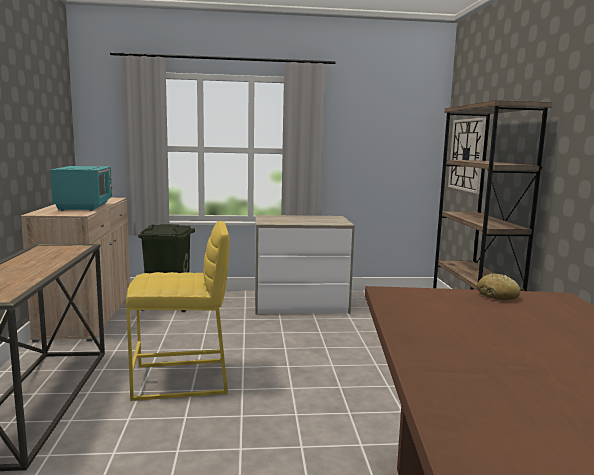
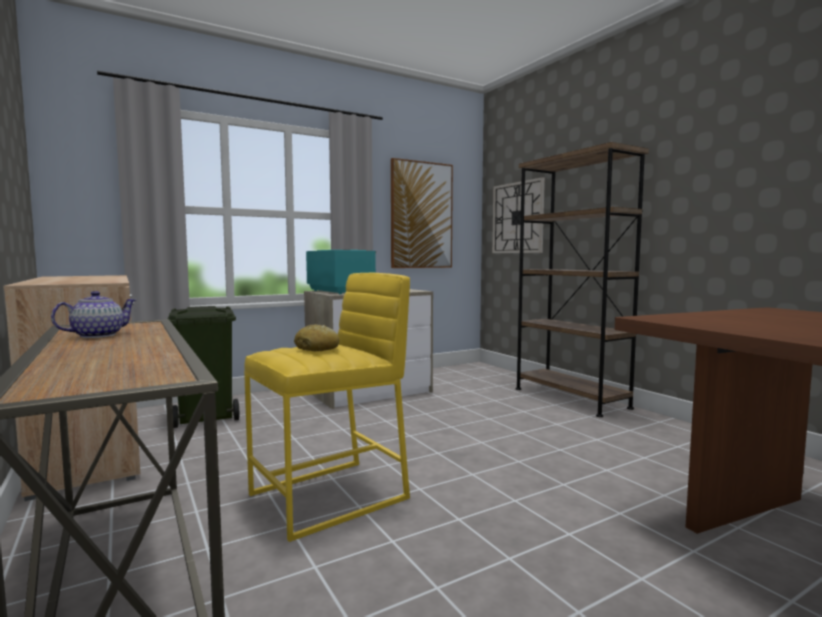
camera: 25 degrees left, 5 degrees down
turquoise microwave [50,166,113,211] -> turquoise microwave moved to [306,250,377,294]
bread [477,273,520,300] -> bread moved to [294,324,339,351]
none -> teapot [51,291,136,338]
none -> picture [391,158,453,268]

